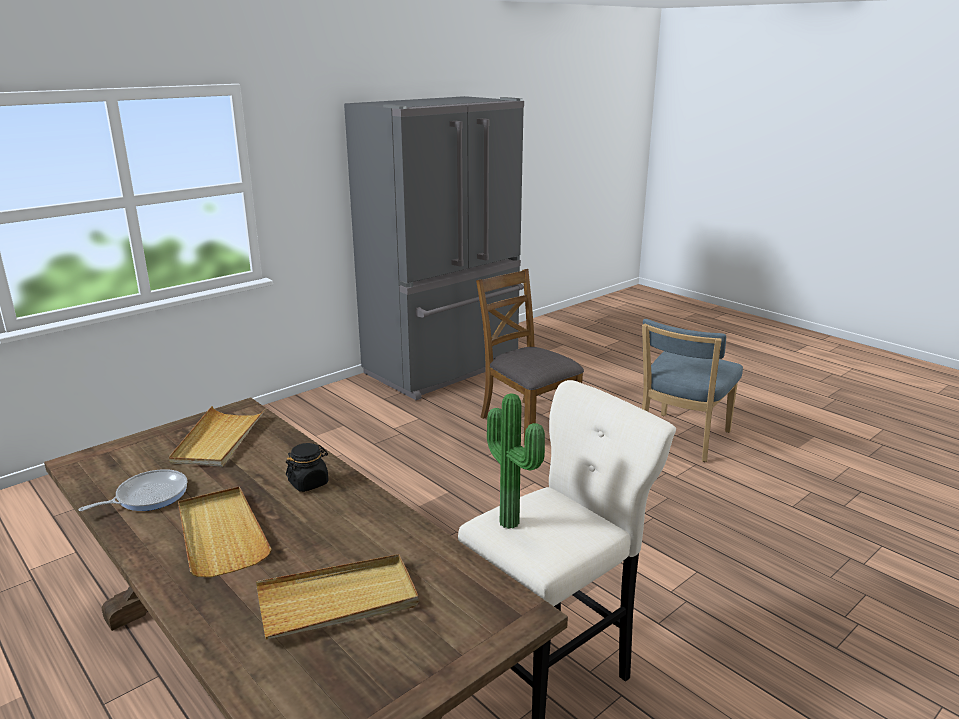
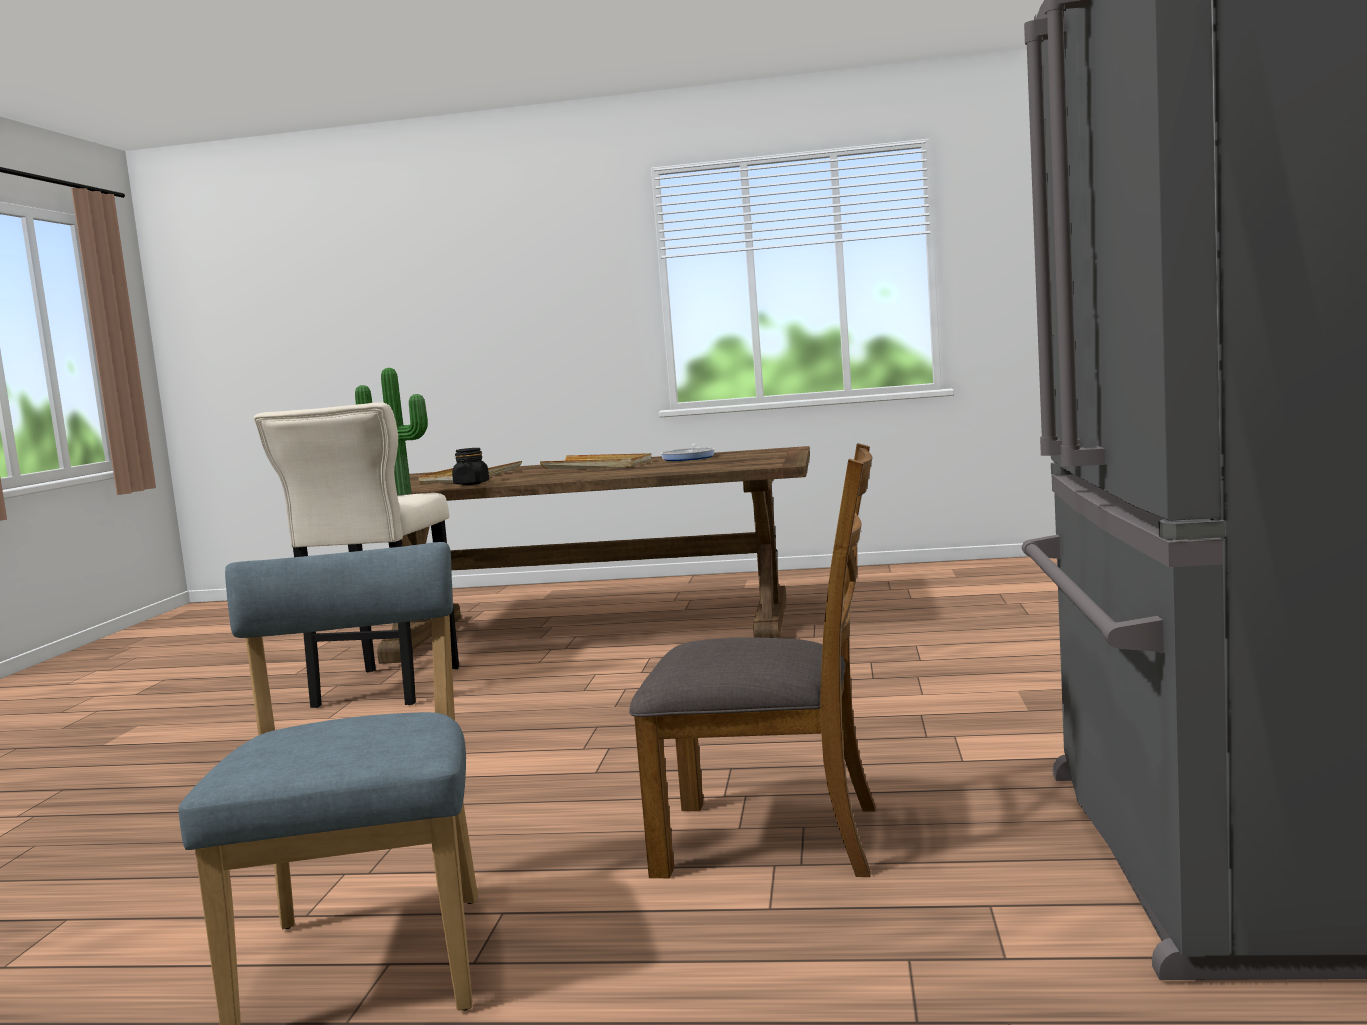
camera: 140 degrees right, 15 degrees down
beige tray [169,406,265,467] -> none
black jar [286,443,329,492] -> black jar moved to [452,448,489,485]

